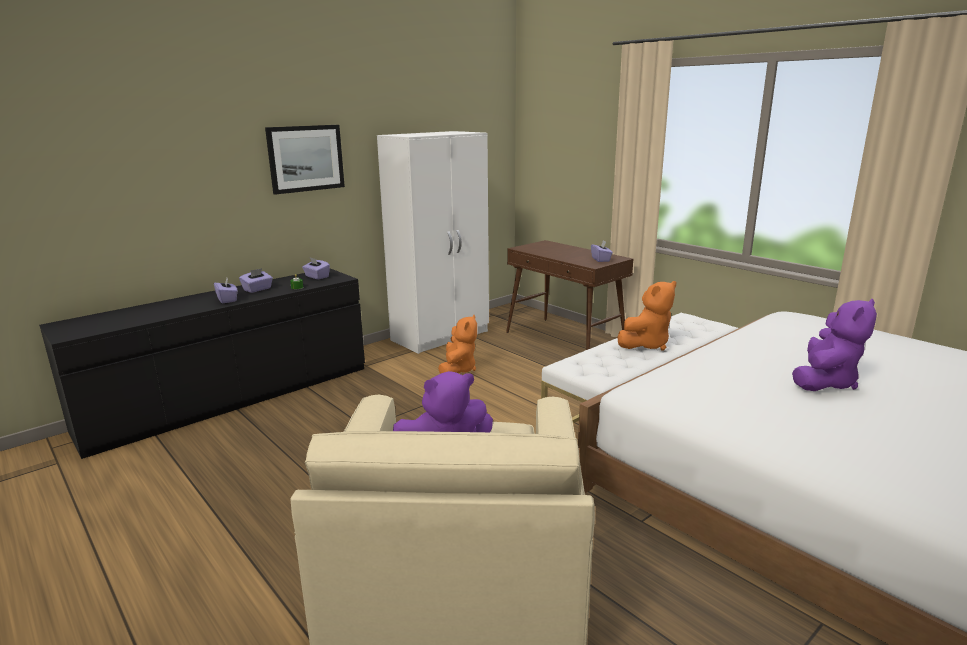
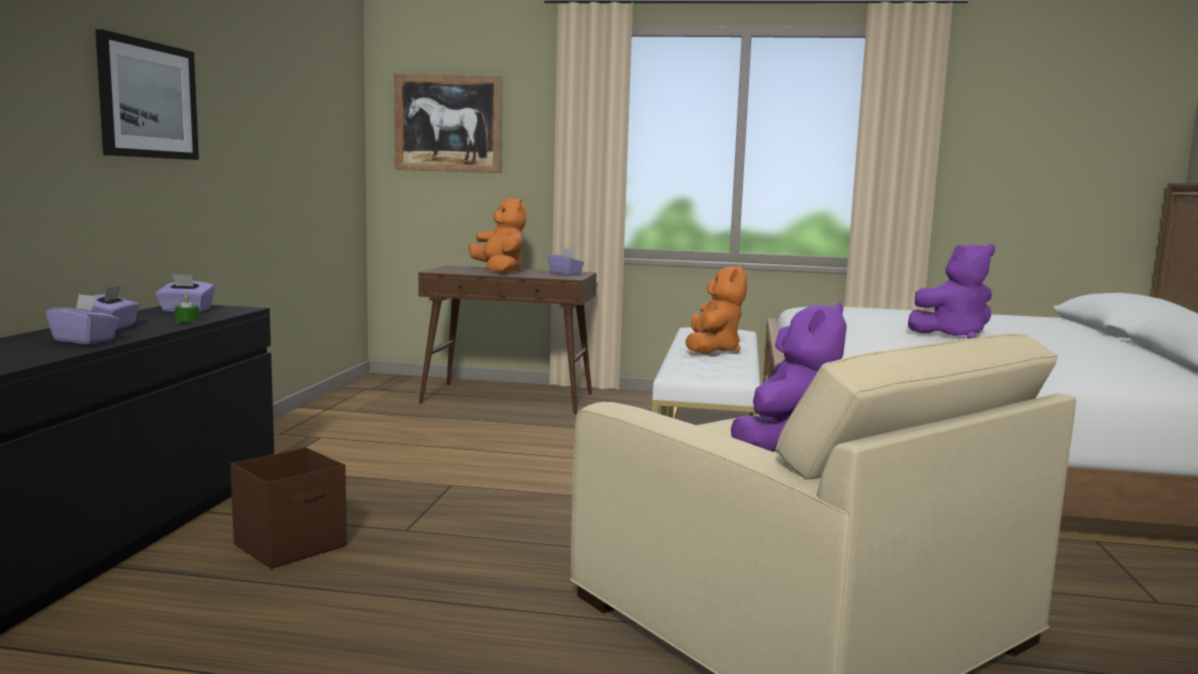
camera: 40 degrees left, 10 degrees down
white wardrobe [377,131,489,354] -> none
orange plush toy [438,315,477,374] -> orange plush toy moved to [469,197,526,274]
purple plush toy [792,299,877,391] -> purple plush toy turned 75 degrees clockwise [908,244,995,339]
none -> brown storage box [231,447,347,569]
none -> picture [394,74,503,173]

